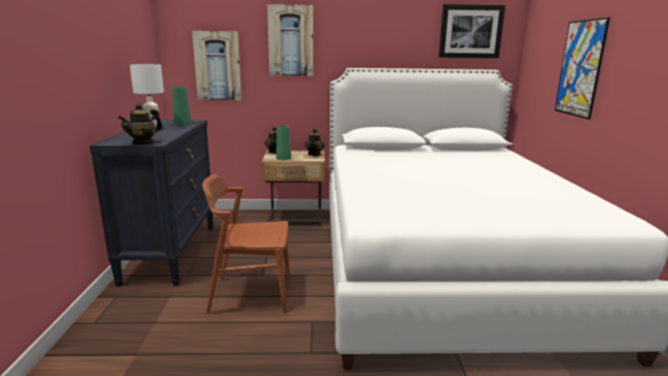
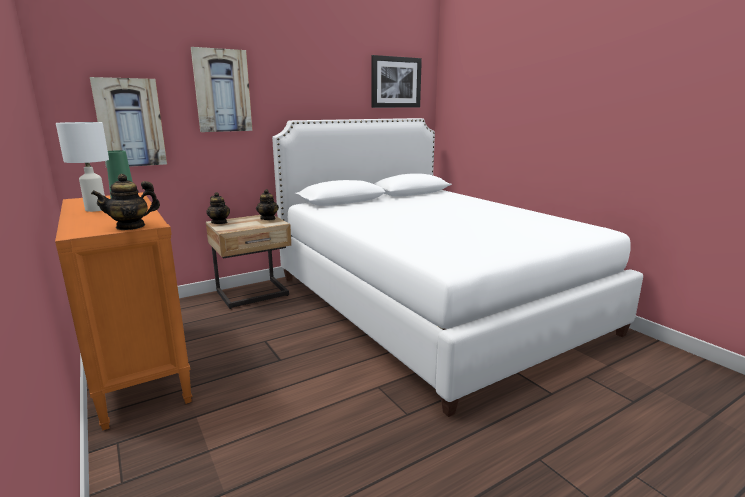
camera: 30 degrees left, 0 degrees up
black dresser [90,120,214,286] -> orange dresser [55,192,192,431]
teapot [118,103,163,145] -> teapot turned 45 degrees clockwise [91,174,160,230]
brown chair [203,174,290,314] -> none
green vase [276,125,291,160] -> none
picture [554,18,610,119] -> none

